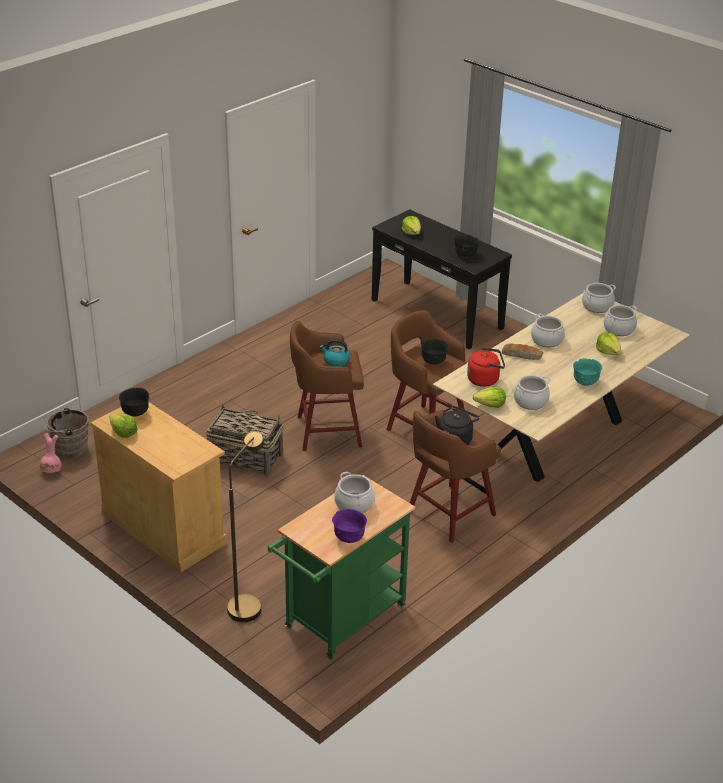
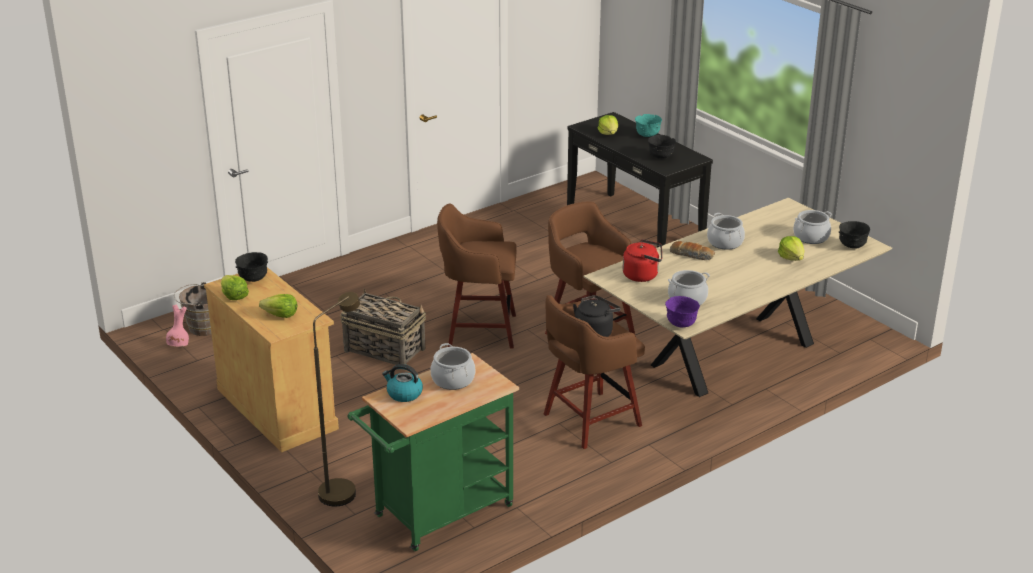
camera: 10 degrees right, 5 degrees down
kettle [320,339,350,366] -> kettle moved to [382,364,423,402]
purple bowl [332,509,367,543] -> purple bowl moved to [665,296,700,327]
black bowl [421,339,448,364] -> black bowl moved to [839,221,870,249]
lettuce [473,387,506,408] -> lettuce moved to [259,294,297,318]
turquoise bowl [573,358,602,386] -> turquoise bowl moved to [635,114,662,137]
cooking pot [582,283,616,313] -> none

